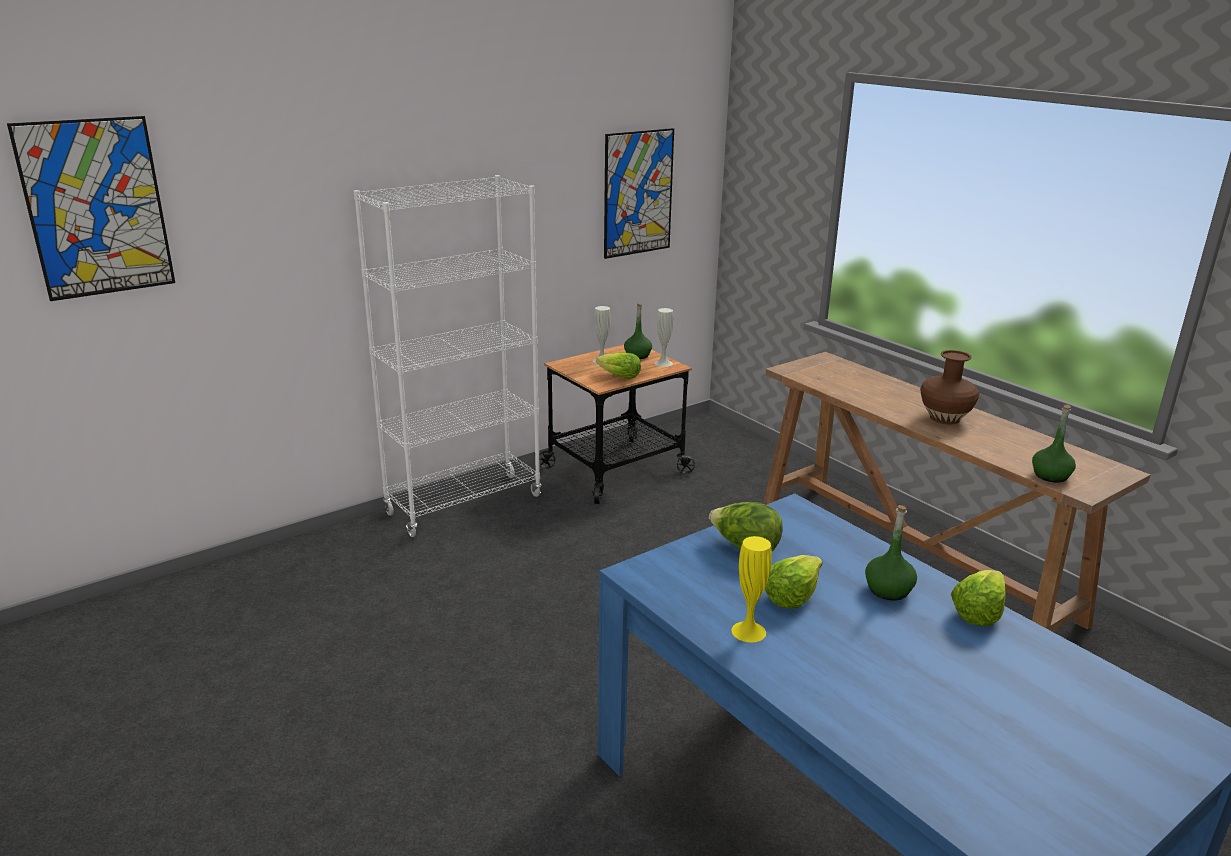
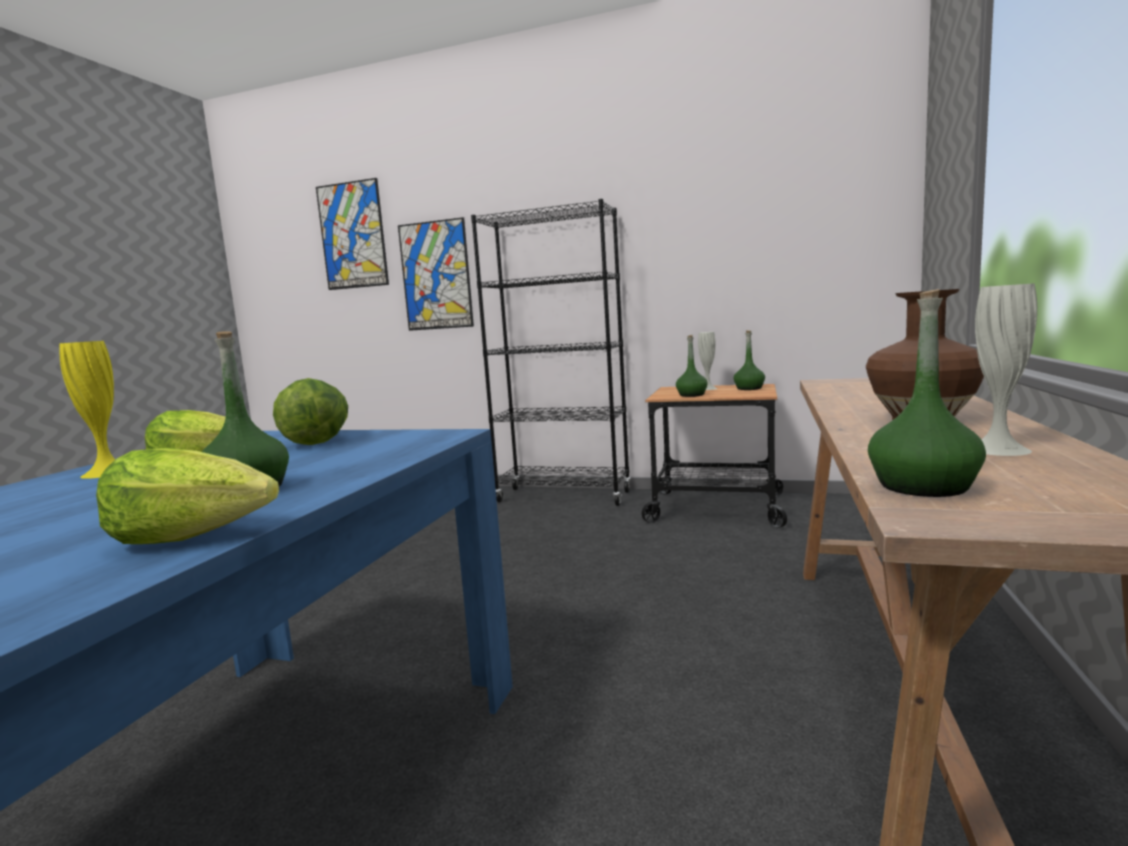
camera: 55 degrees right, 15 degrees down
white bookcase [354,175,542,537] -> black bookcase [471,199,631,506]
lettuce [596,352,641,379] -> green bottle [676,335,708,397]
picture [604,128,674,259] -> picture moved to [398,217,474,331]
white vase [654,308,674,367] -> white vase moved to [975,283,1037,456]

